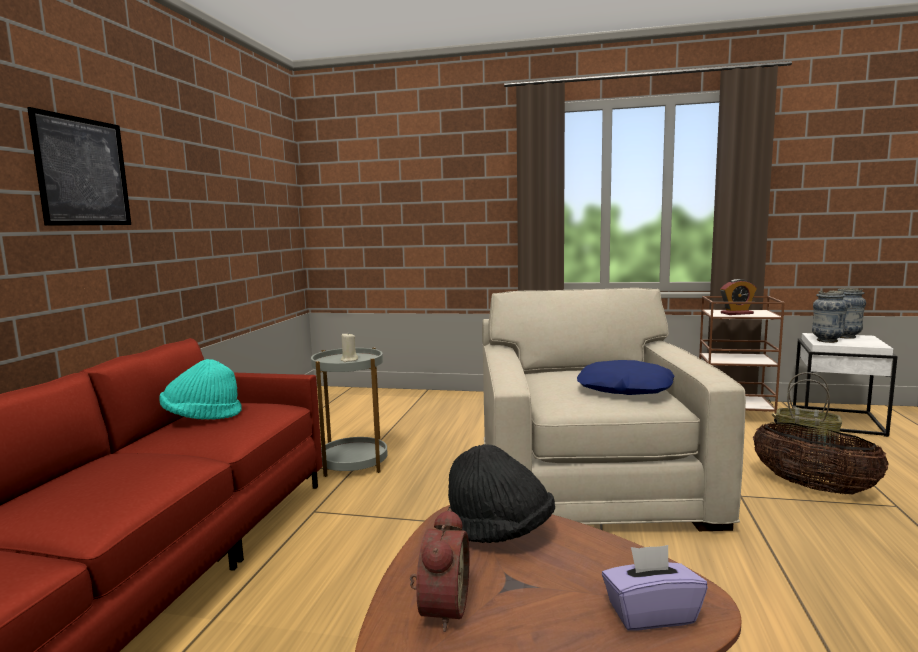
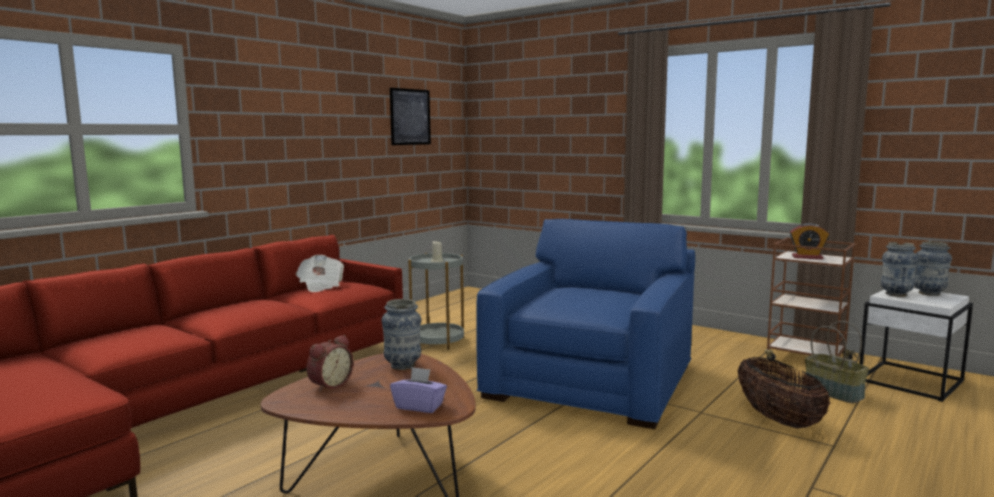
camera: 25 degrees right, 0 degrees up
picture [27,107,131,226] -> picture moved to [390,88,431,145]
turquoise hat [160,359,242,420] -> newspaper [296,255,344,292]
black hat [448,444,555,543] -> vase [381,299,421,370]
beige armchair [482,288,746,531] -> blue armchair [476,219,695,429]
blue pillow [577,360,675,395] -> none

